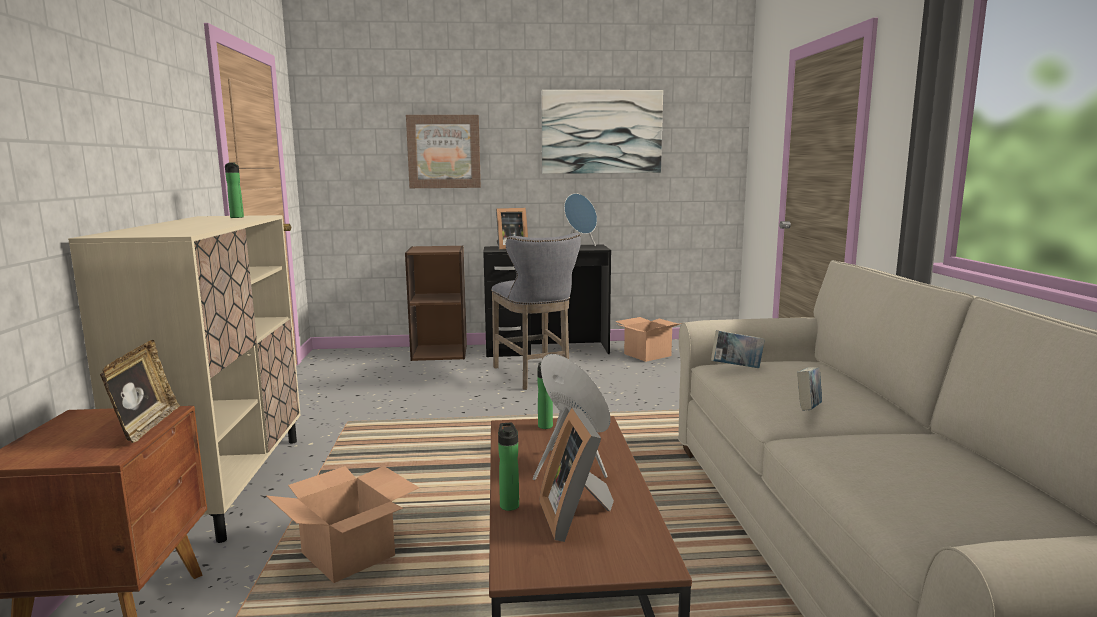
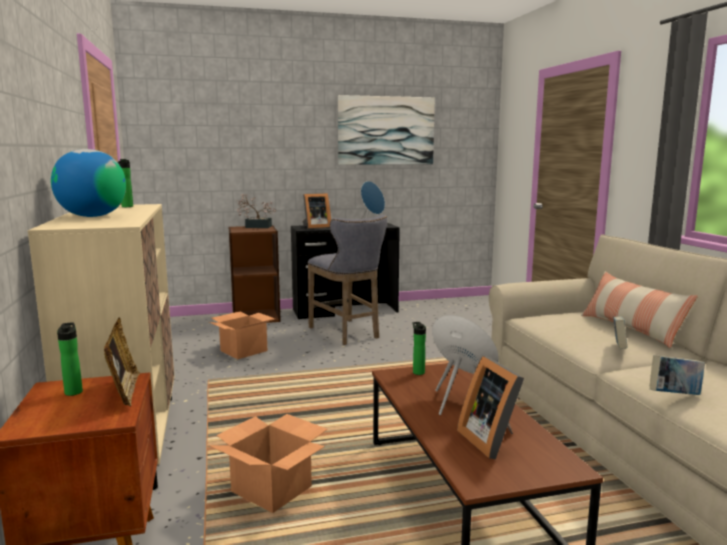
camera: 10 degrees left, 0 degrees up
picture [406,115,481,188] -> none
bottle [498,423,519,511] -> bottle moved to [57,322,83,396]
cardboard box [615,317,681,362] -> cardboard box moved to [209,311,275,359]
book [711,330,765,368] -> book moved to [650,355,705,395]
none -> globe [51,149,126,217]
none -> potted plant [236,194,276,228]
none -> pillow [581,271,698,348]

